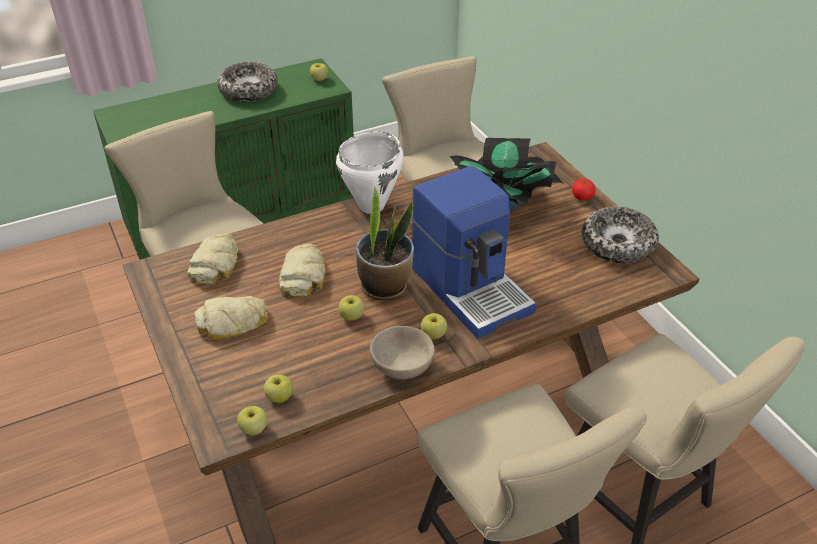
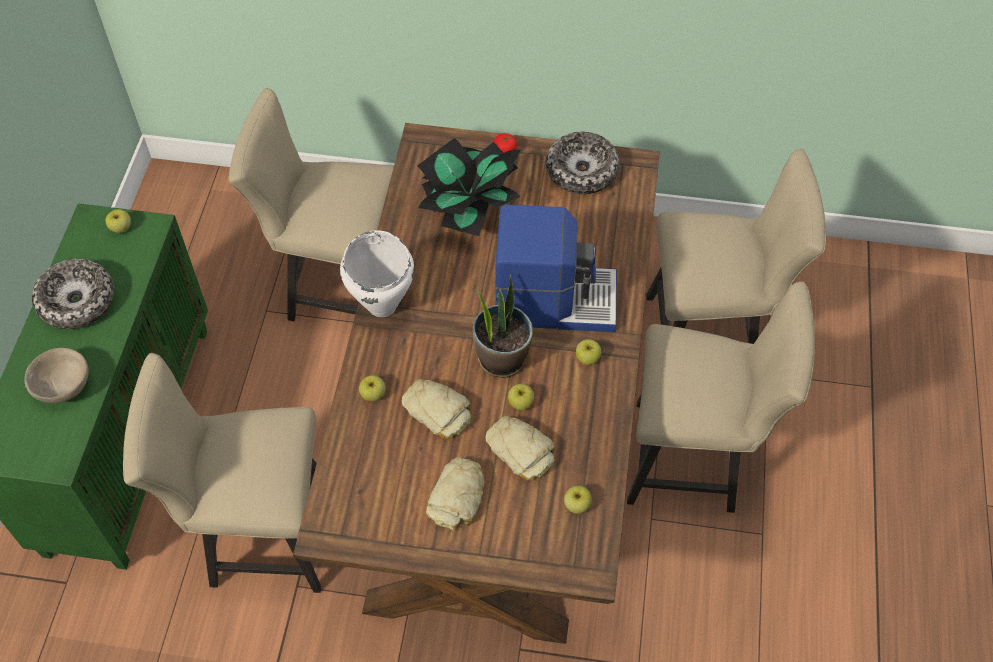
camera: 55 degrees left, 15 degrees up
bread [188,233,238,284] -> bread moved to [486,416,555,480]
apple [237,406,268,435] -> apple moved to [359,375,386,401]
beige bowl [370,326,435,380] -> beige bowl moved to [24,348,89,403]

